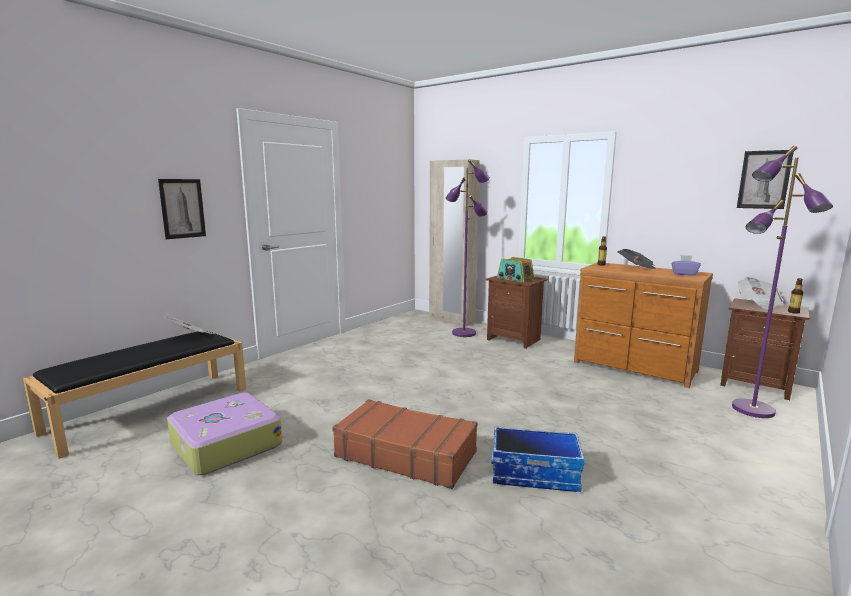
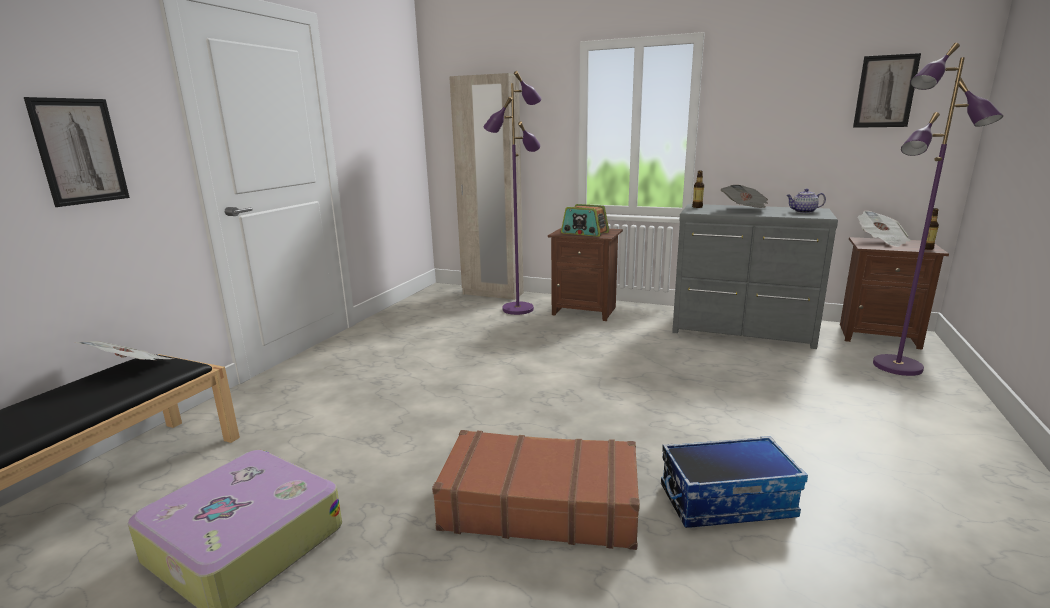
camera: 15 degrees left, 5 degrees up
brown dresser [574,262,713,388] -> grey dresser [672,204,838,349]
purple tissue box [671,255,701,276] -> teapot [786,189,826,213]

